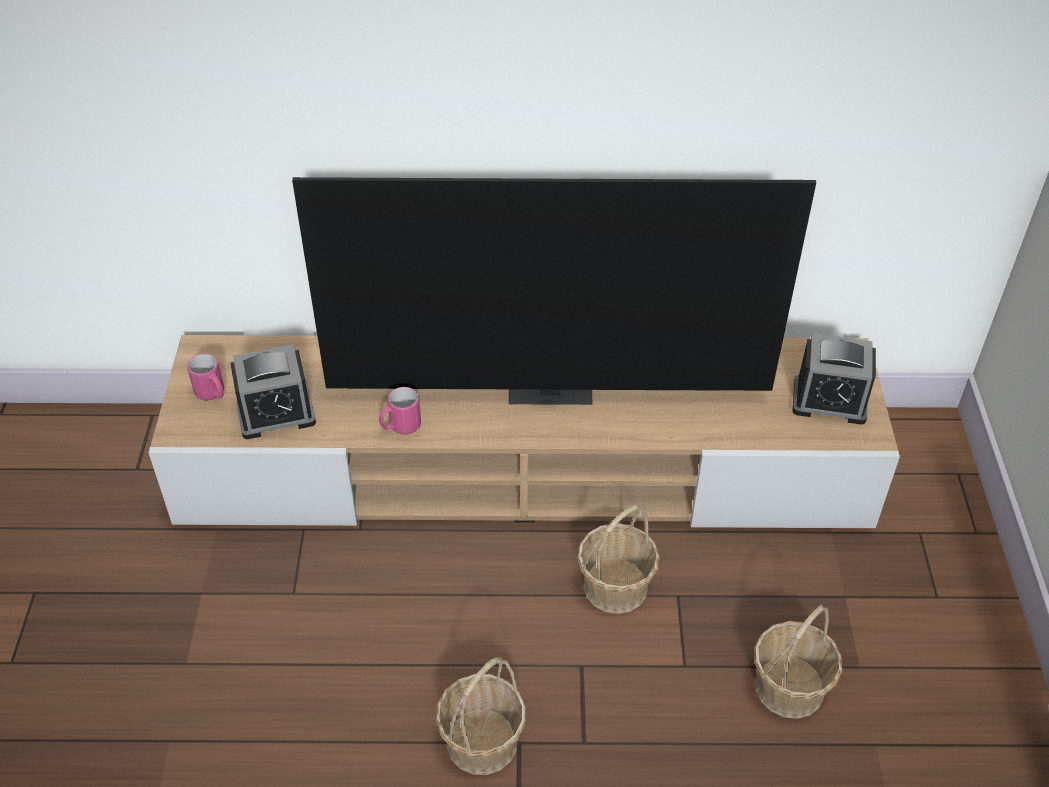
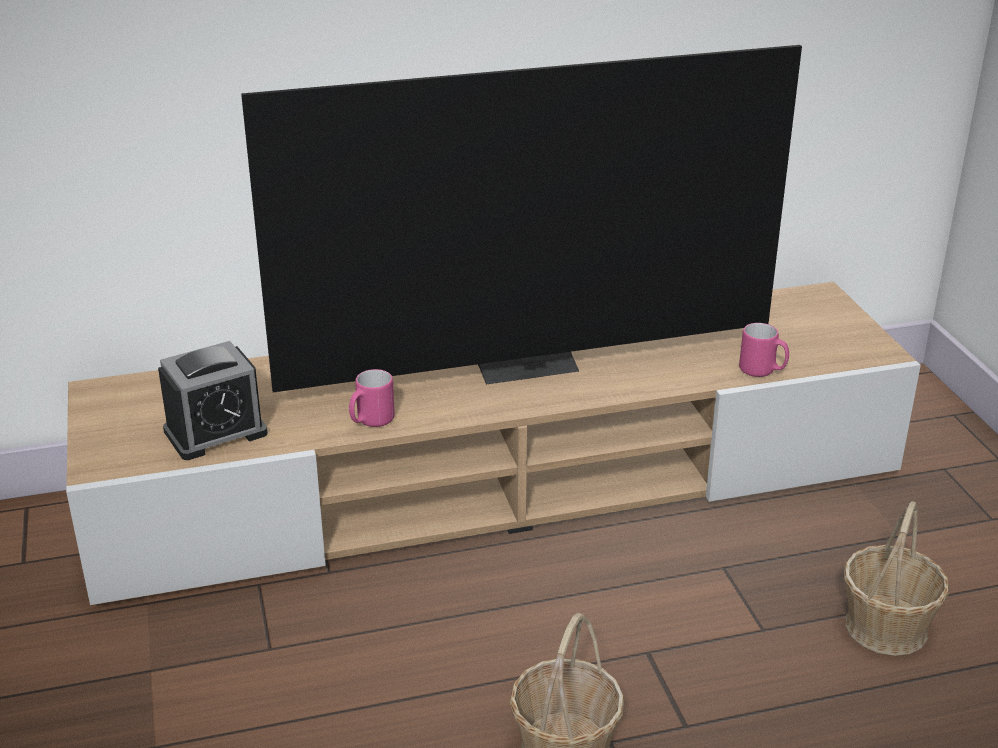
camera: 15 degrees left, 15 degrees down
pink mug [187,354,224,400] -> pink mug moved to [739,323,789,377]
basket [577,505,660,614] -> none
alarm clock [792,333,876,425] -> none

